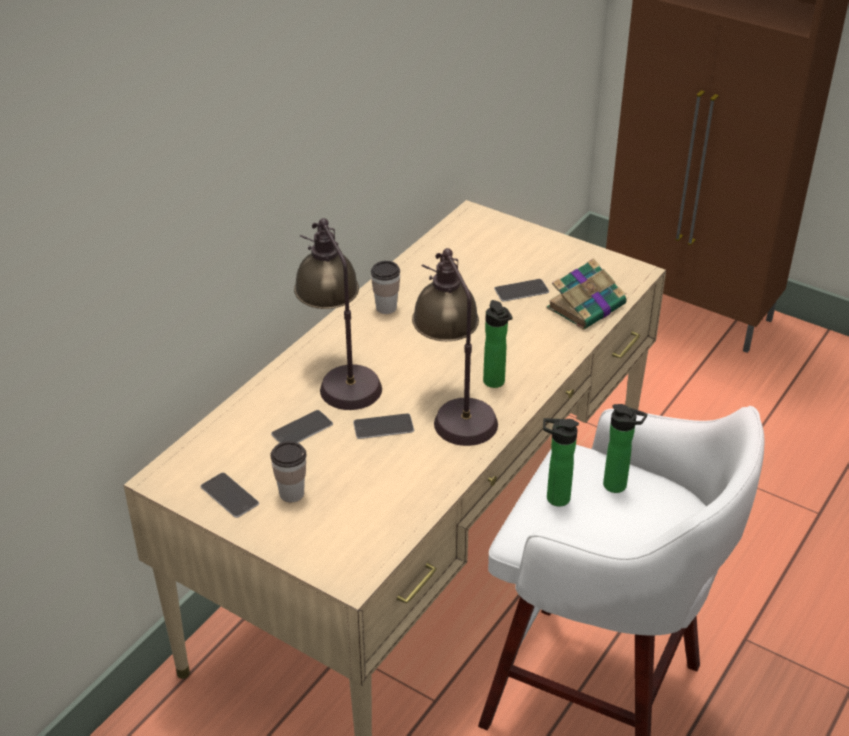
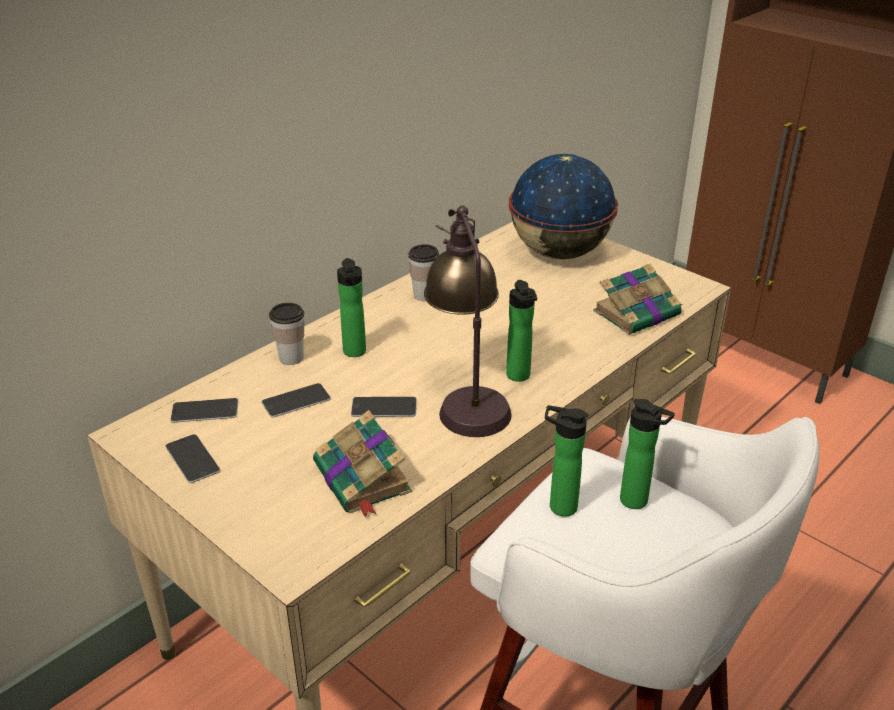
camera: 10 degrees right, 5 degrees down
cup [270,441,307,502] -> cup moved to [269,303,304,365]
table lamp [294,218,382,410] -> bottle [337,258,366,357]
phone [494,279,549,302] -> phone moved to [170,398,238,423]
none -> book [313,410,412,518]
none -> globe [509,154,618,259]

